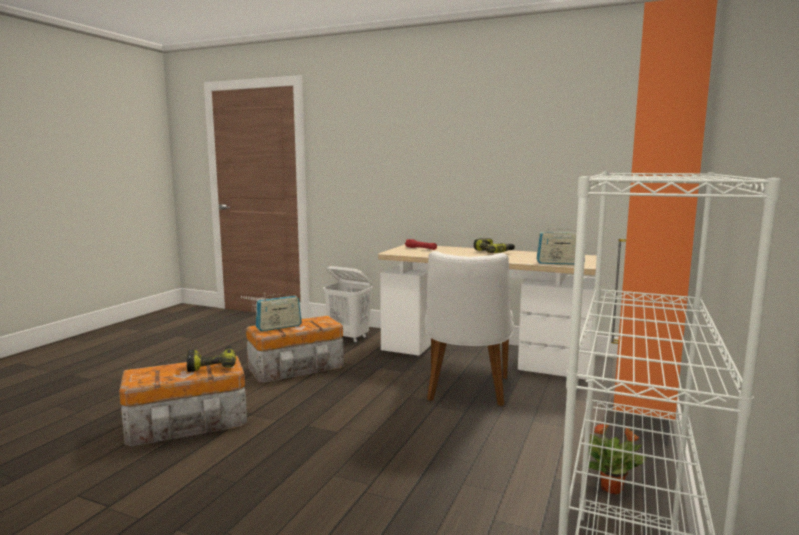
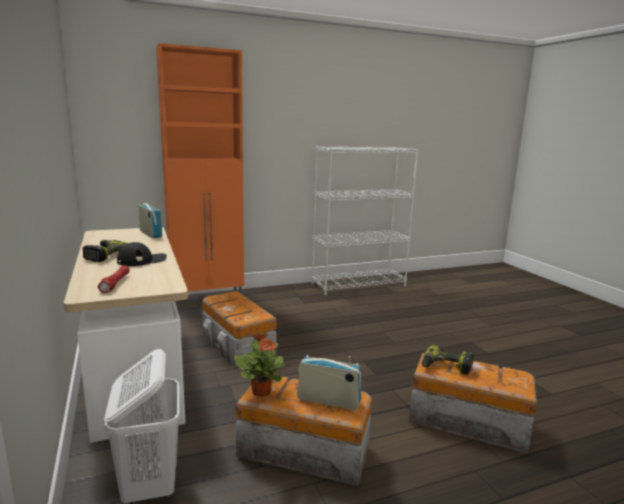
camera: 135 degrees left, 5 degrees up
white chair [424,251,514,406] -> storage box [202,291,277,368]
potted plant [589,424,646,494] -> potted plant moved to [234,332,285,396]
none -> black cap [117,242,167,266]

